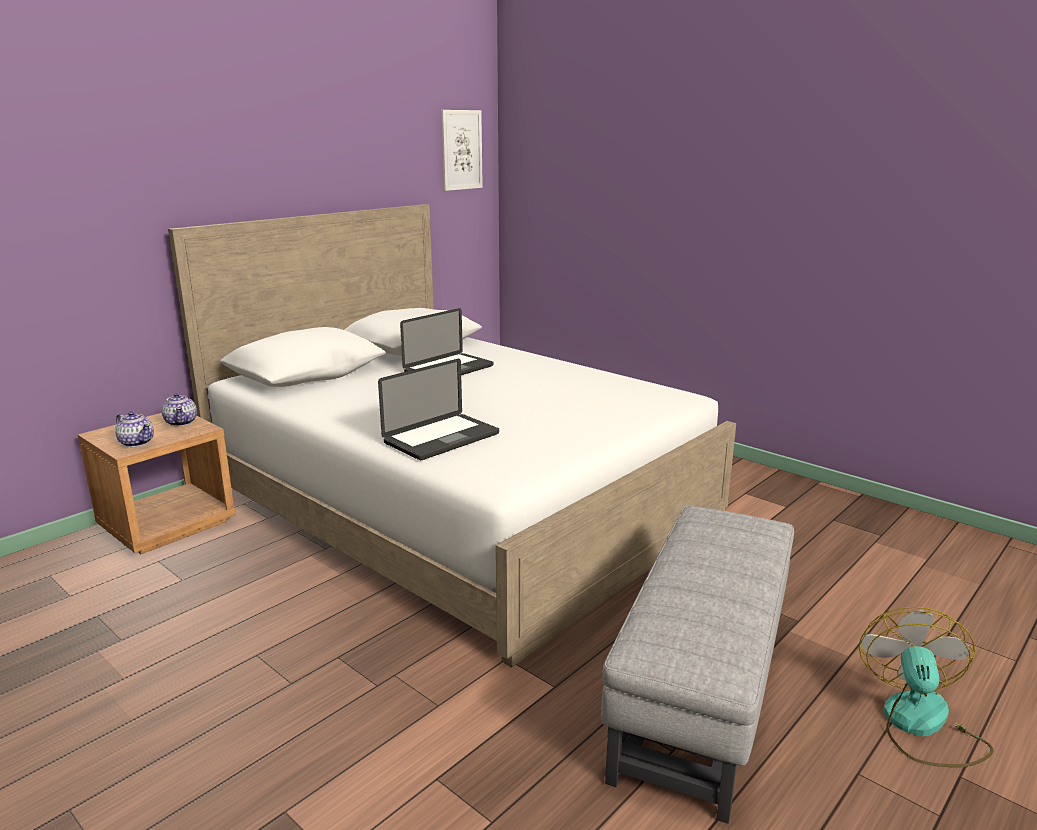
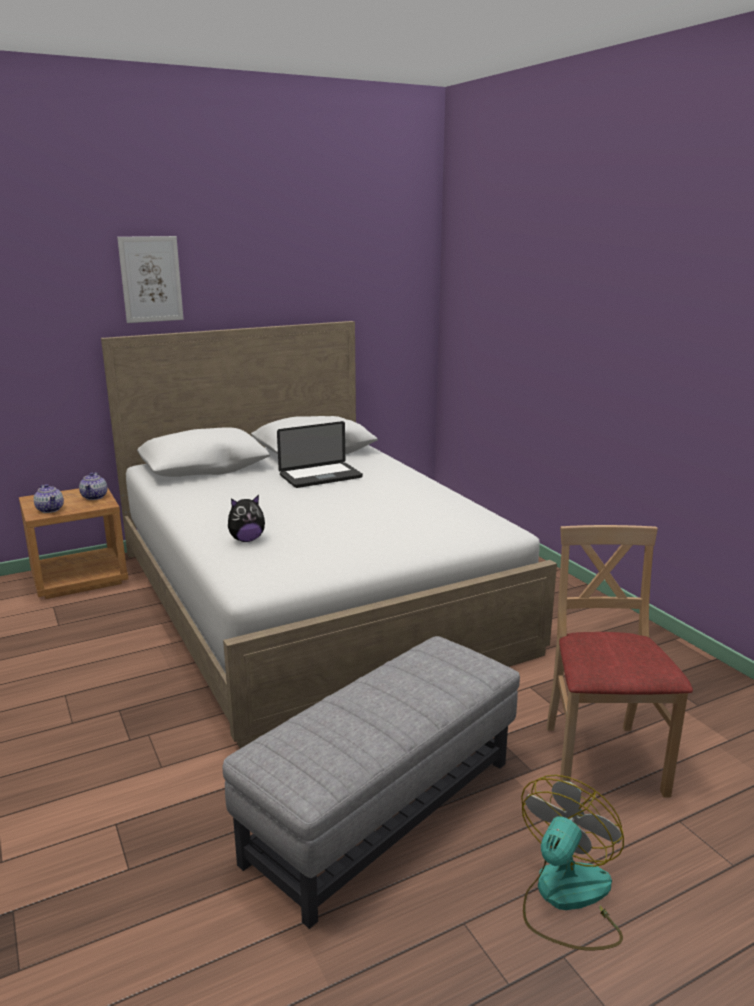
camera: 20 degrees right, 0 degrees up
laptop [378,359,499,460] -> plush toy [228,495,265,542]
picture [441,110,483,191] -> picture moved to [117,236,184,323]
none -> beige chair [546,525,693,797]

